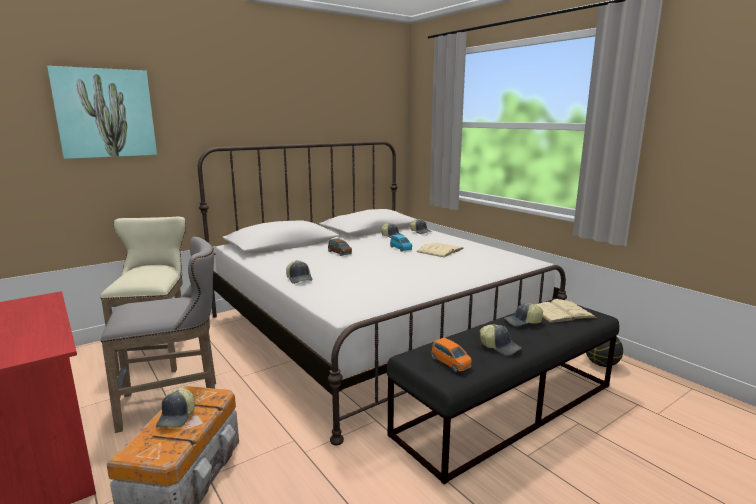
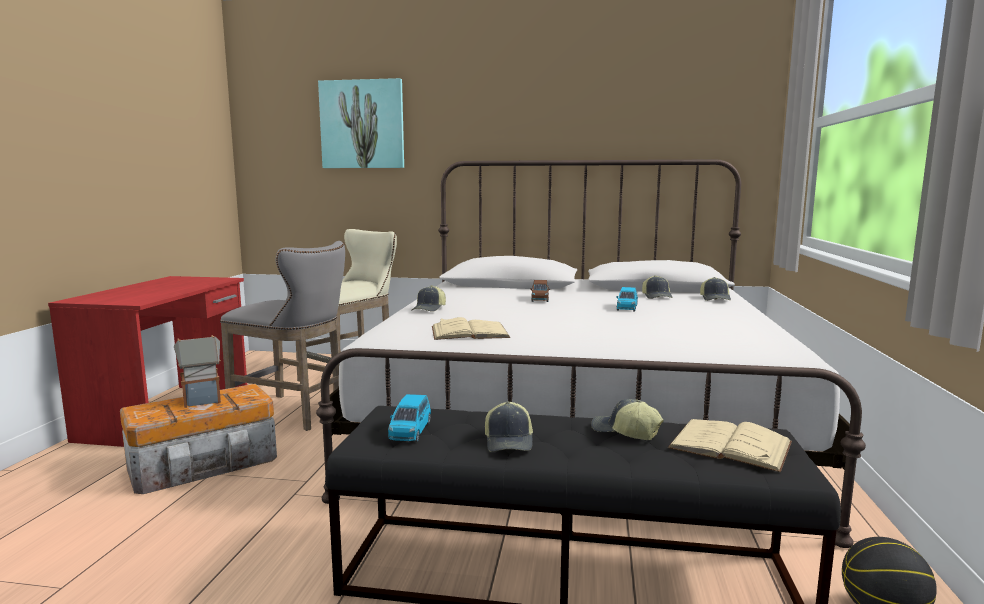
camera: 45 degrees right, 5 degrees down
cap [156,388,195,428] -> toy house [174,335,221,408]
beige book [417,243,464,257] -> beige book moved to [432,317,510,340]
orange toy car [431,338,472,372] -> blue toy car [388,394,431,442]

